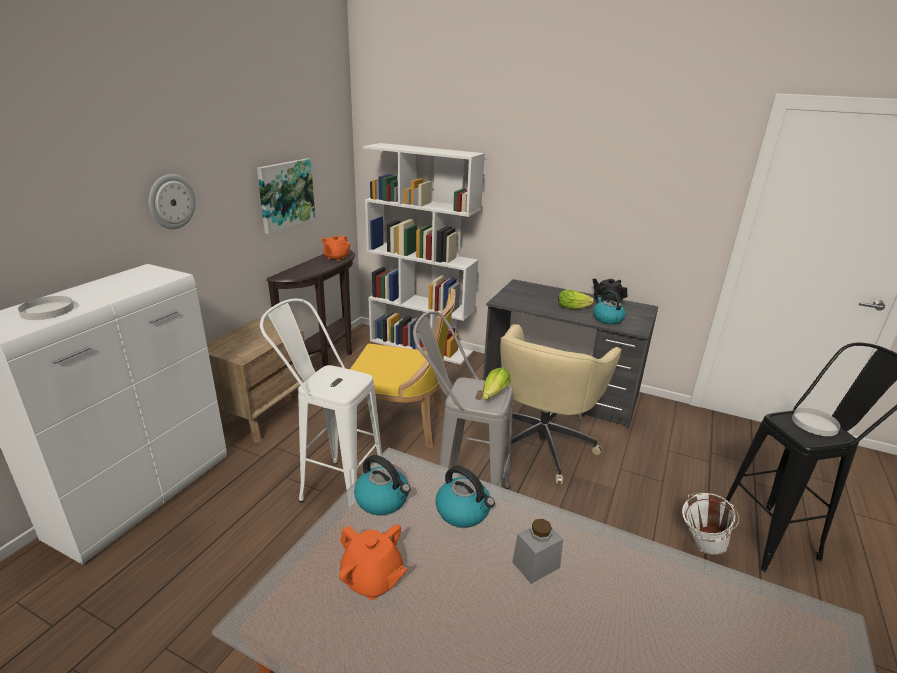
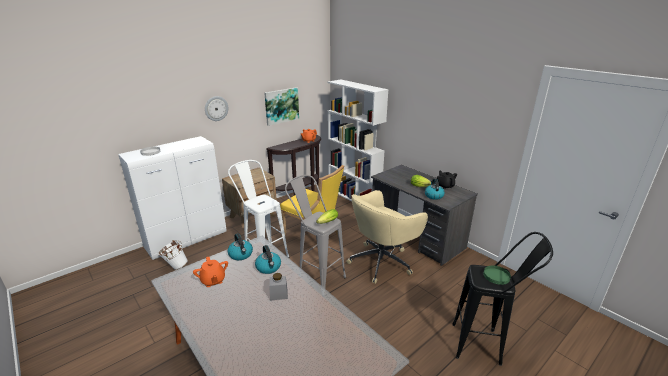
camera: 25 degrees right, 0 degrees up
white bucket [682,493,739,555] -> white bucket moved to [158,240,188,270]
white plate [792,408,841,436] -> green plate [483,265,511,285]

